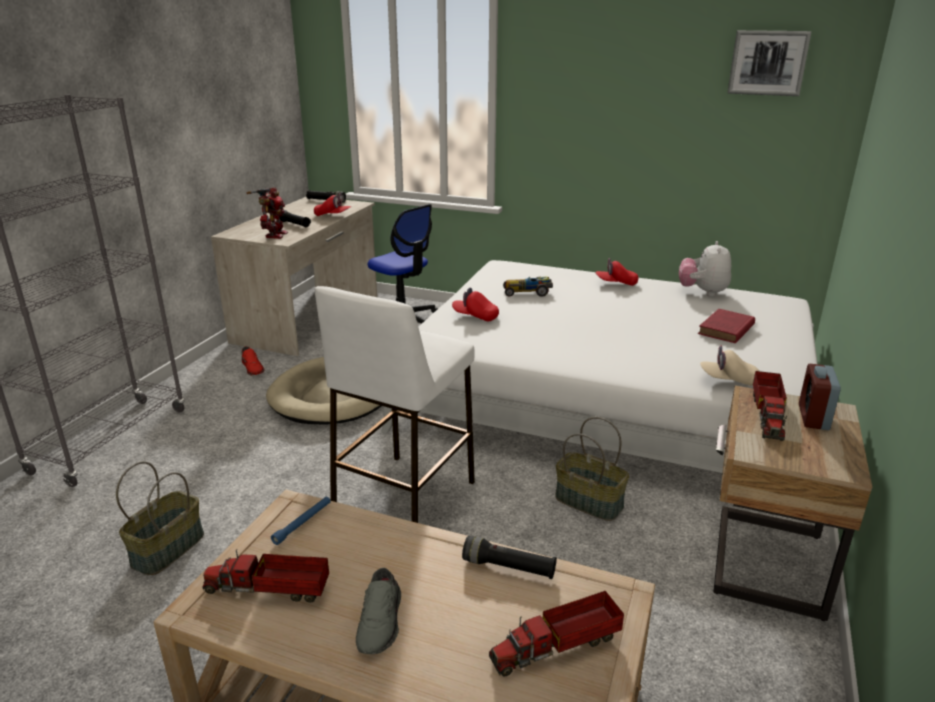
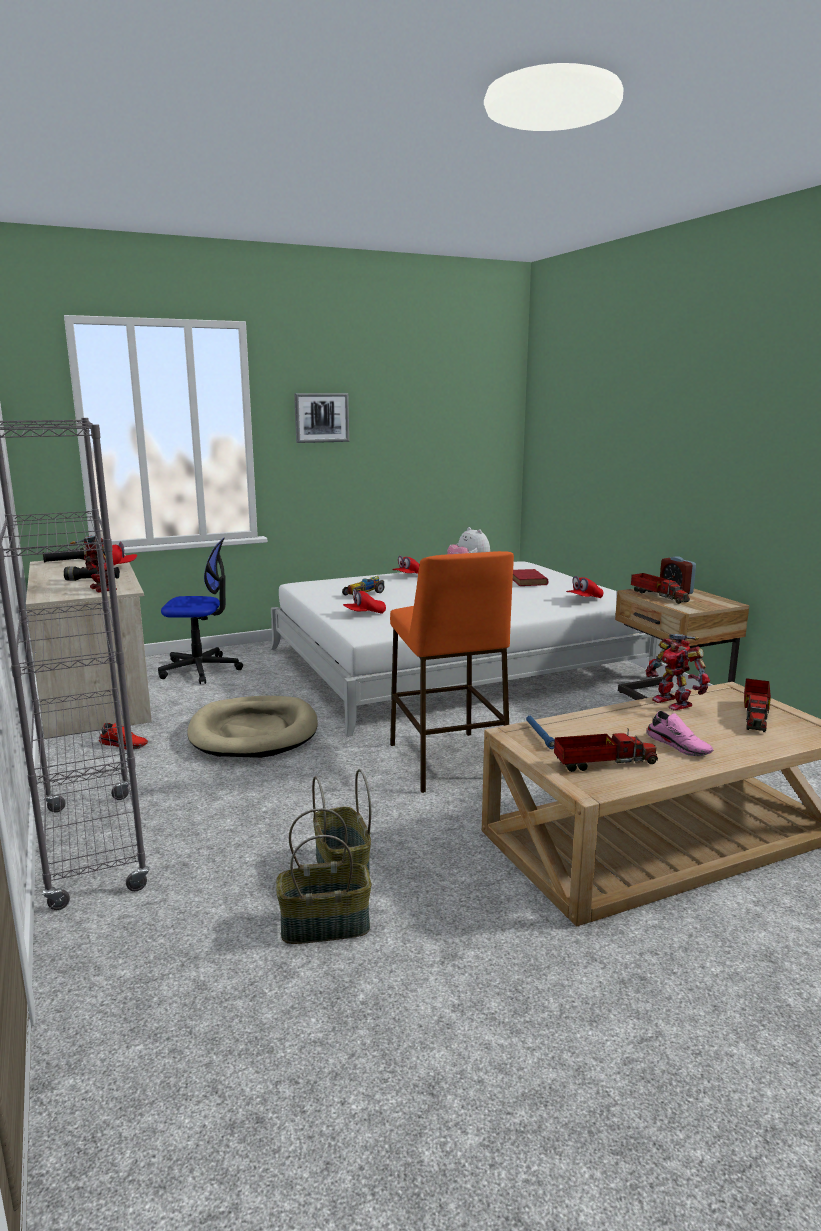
camera: 45 degrees left, 10 degrees down
toy truck [203,549,329,602] -> toy truck turned 150 degrees counterclockwise [554,728,658,772]
white stool [315,286,475,523] -> orange stool [390,551,514,793]
grey shoe [356,568,401,654] -> pink shoe [646,711,713,756]
black flashlight [462,536,557,579] -> toy robot [645,634,710,711]
basket [555,417,629,521] -> basket moved to [276,808,371,944]
beige cap [700,346,759,386] -> red cap [566,576,604,598]
picture [727,30,812,96] -> picture moved to [294,393,349,443]

